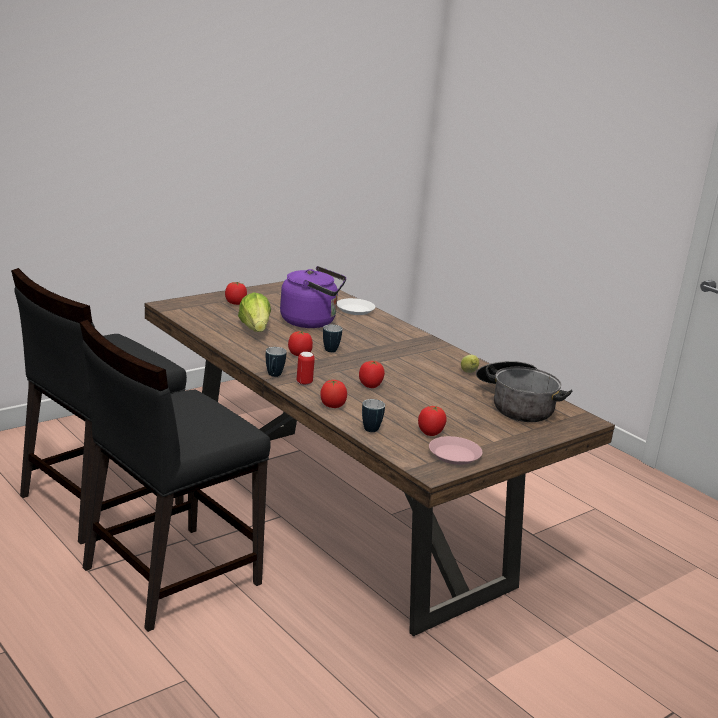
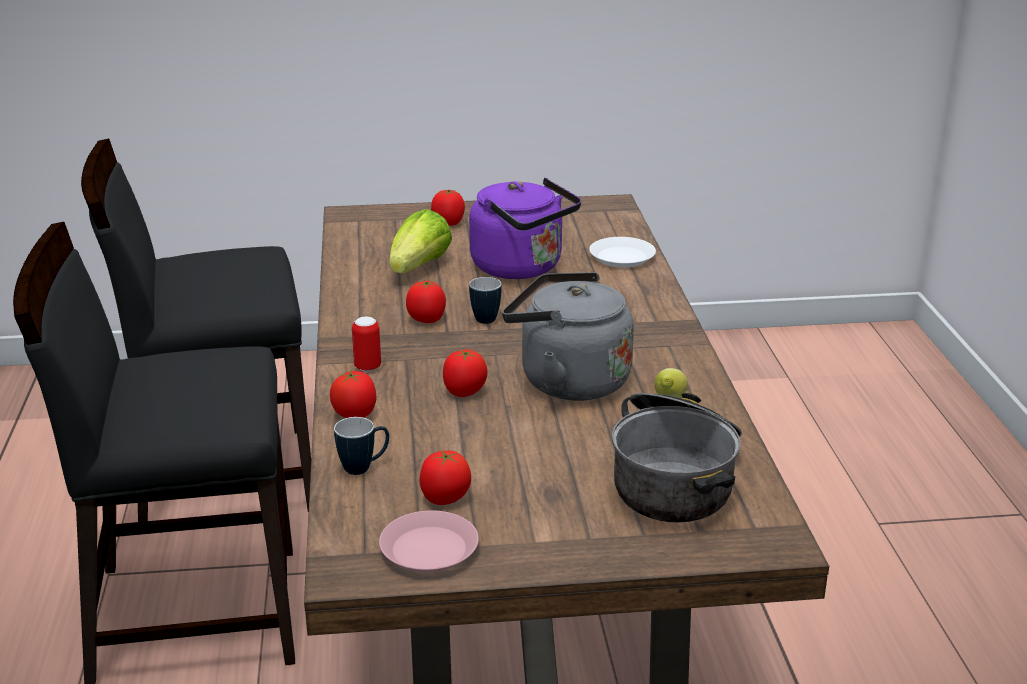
camera: 35 degrees right, 5 degrees up
mug [266,347,286,377] -> none
none -> grey kettle [502,272,634,401]

